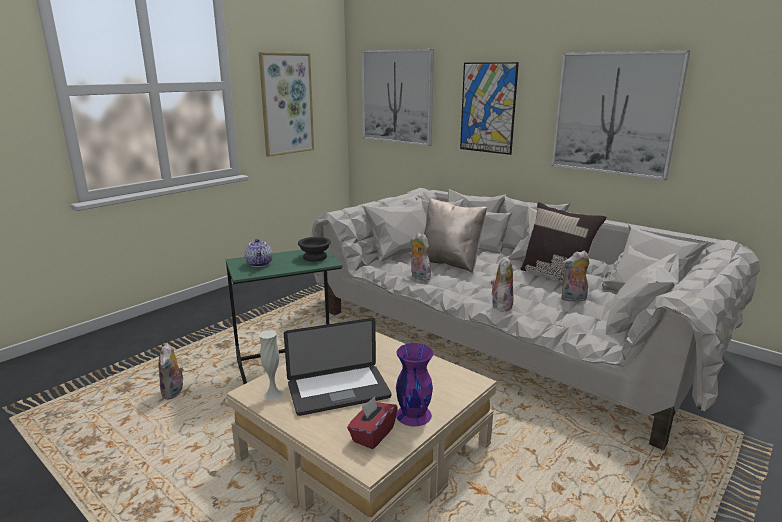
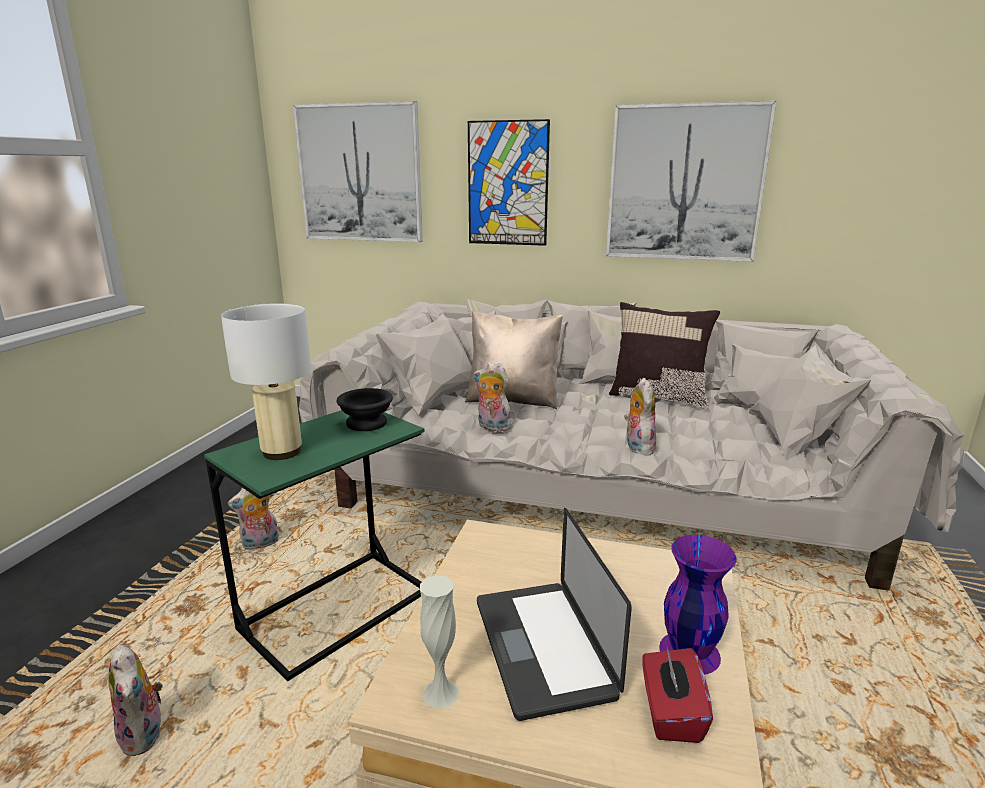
camera: 25 degrees left, 0 degrees up
teapot [245,239,273,267] -> white table lamp [221,303,311,460]
picture [259,52,314,157] -> none
laptop [284,318,391,416] -> laptop turned 120 degrees clockwise [477,508,632,721]
plush toy [561,251,589,302] -> plush toy moved to [228,488,279,550]

